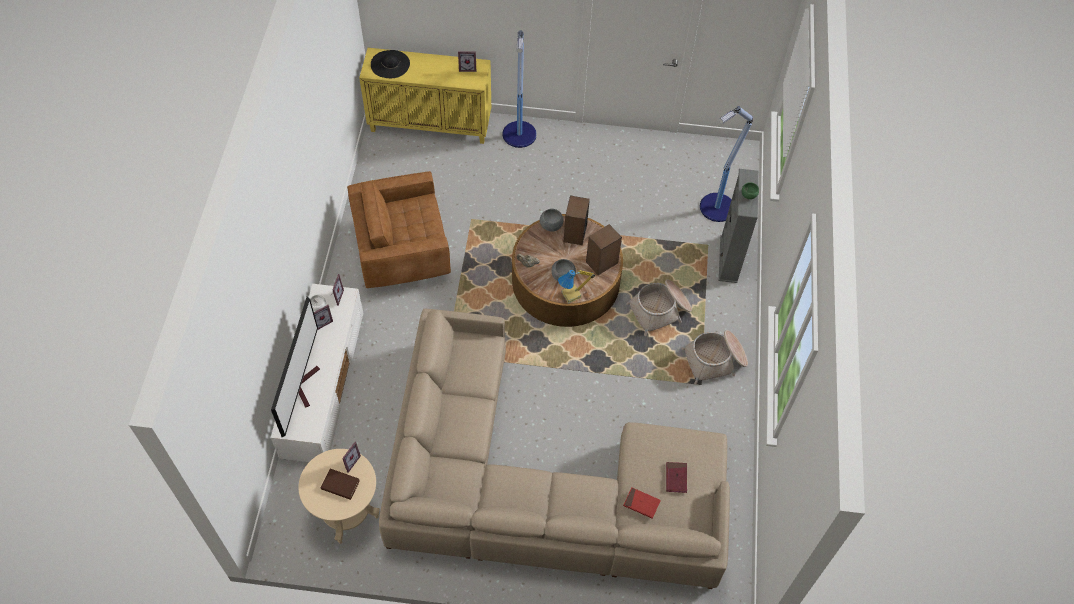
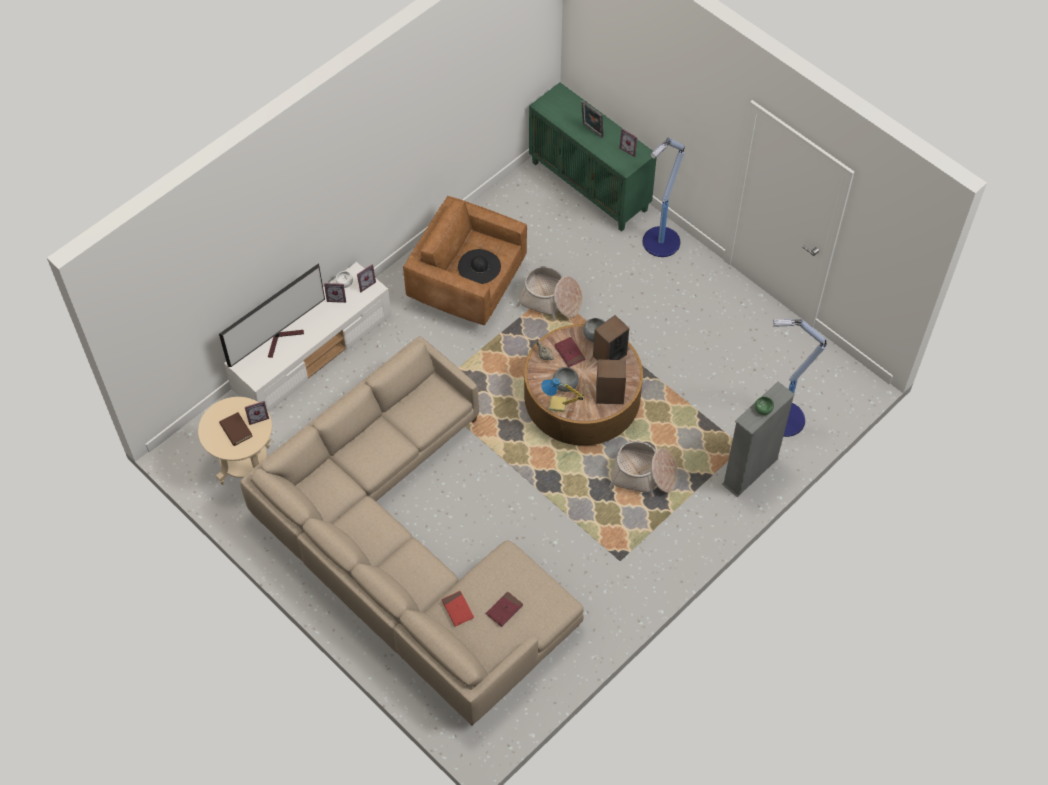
camera: 40 degrees right, 0 degrees up
yellow cabinet [359,48,491,144] -> green cabinet [529,83,657,232]
black hat [371,50,410,78] -> black hat moved to [458,249,501,284]
basket [682,330,748,385] -> basket moved to [516,266,583,320]
none -> red book [554,337,585,367]
none -> picture frame [581,101,604,138]

